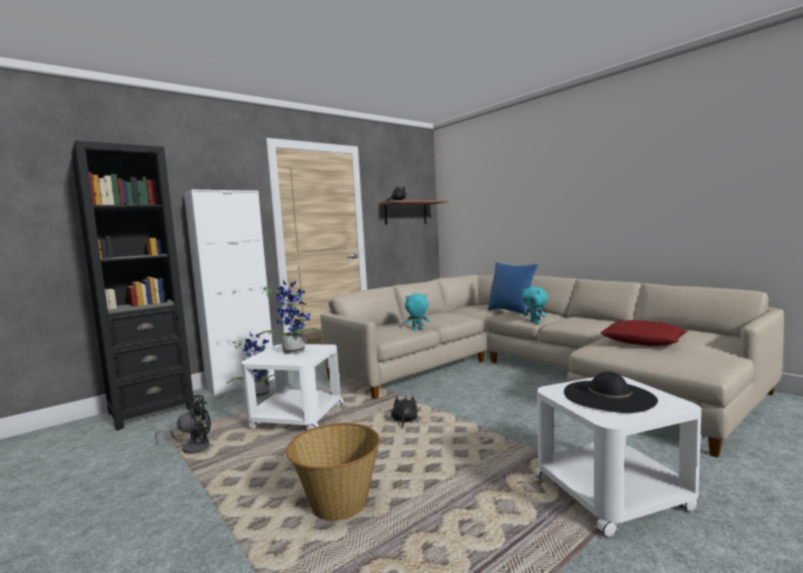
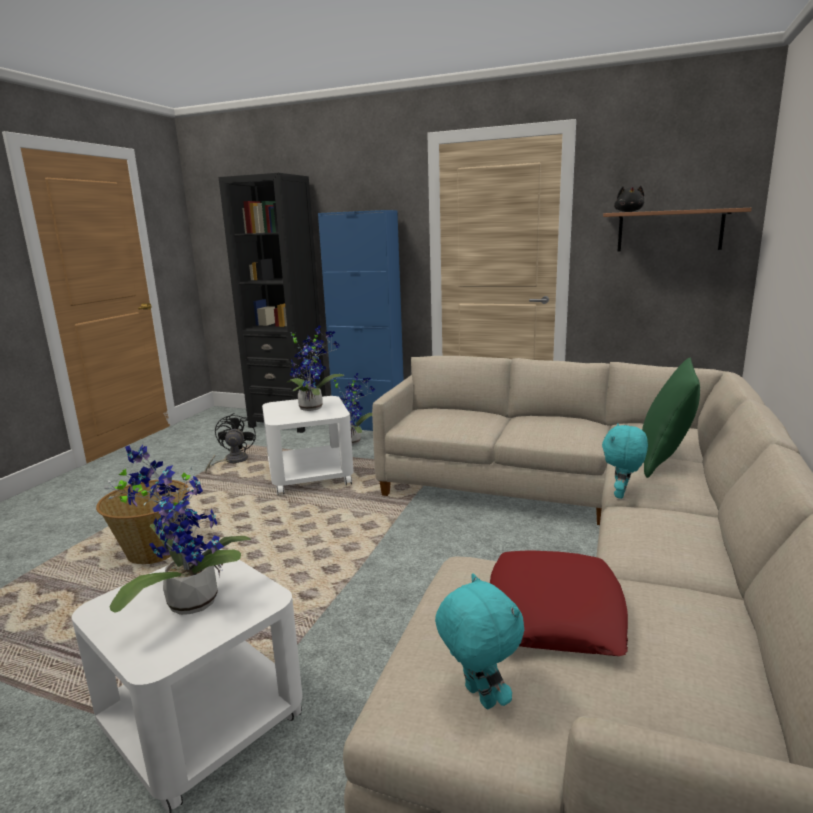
camera: 60 degrees right, 10 degrees up
black fan [155,395,211,454] -> black fan turned 135 degrees counterclockwise [205,413,256,474]
white cabinet [184,190,275,396] -> blue cabinet [318,210,404,431]
black plush toy [391,396,418,428] -> none
turquoise plush toy [405,293,430,330] -> turquoise plush toy moved to [435,573,524,709]
blue pillow [488,262,538,315] -> green pillow [642,357,700,478]
black hat [564,372,658,413] -> potted plant [104,445,252,615]

